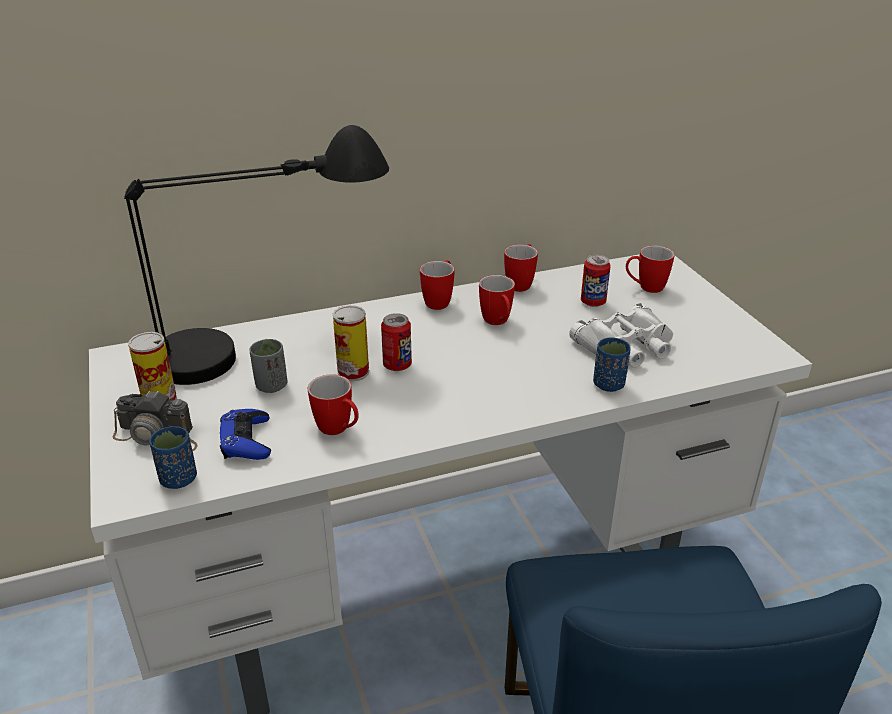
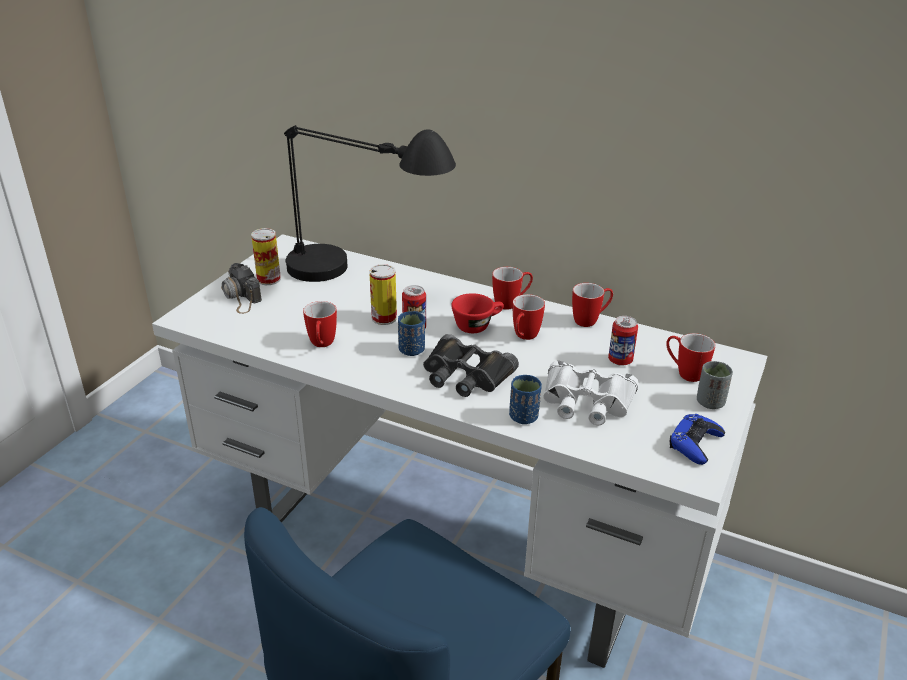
camera: 45 degrees right, 0 degrees up
blue cup [149,426,197,489] -> blue cup moved to [398,311,425,356]
blue game controller [220,409,271,460] -> blue game controller moved to [670,414,725,465]
grey cup [249,339,287,393] -> grey cup moved to [697,361,733,409]
none -> black binoculars [423,334,519,397]
none -> red cup [451,293,504,333]

